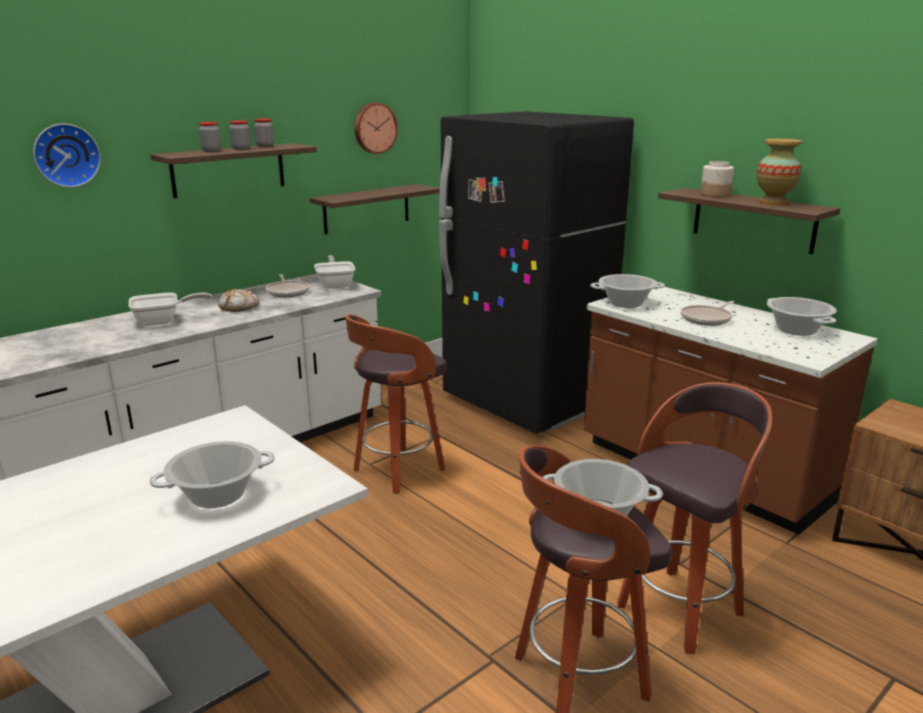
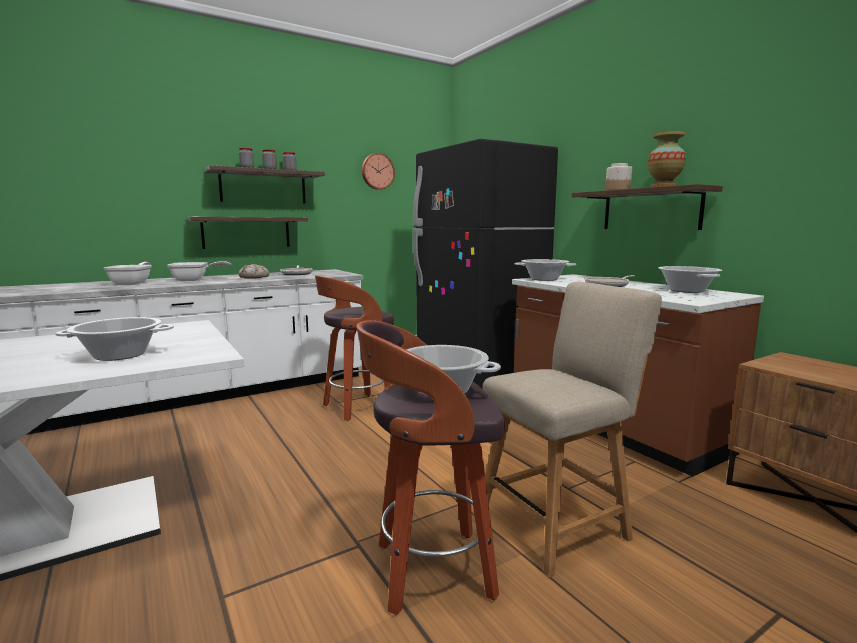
camera: 10 degrees right, 10 degrees down
wall clock [33,124,101,187] -> none
shelf [310,184,440,235] -> shelf moved to [186,217,308,249]
frying pan [314,255,355,289] -> frying pan moved to [103,262,152,285]
stool [617,382,772,654] -> beige chair [482,282,662,578]

